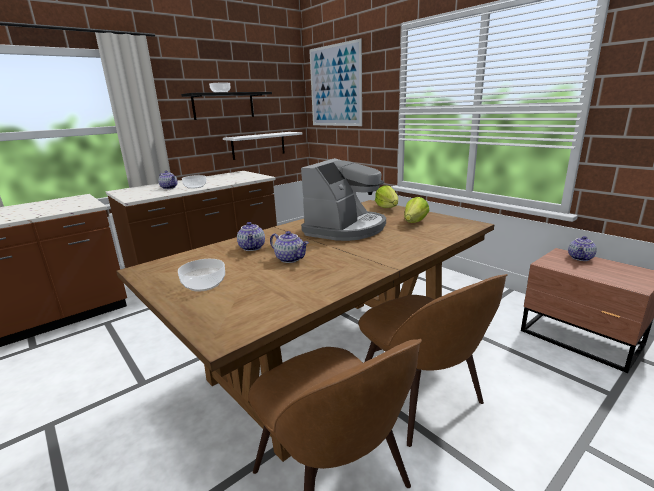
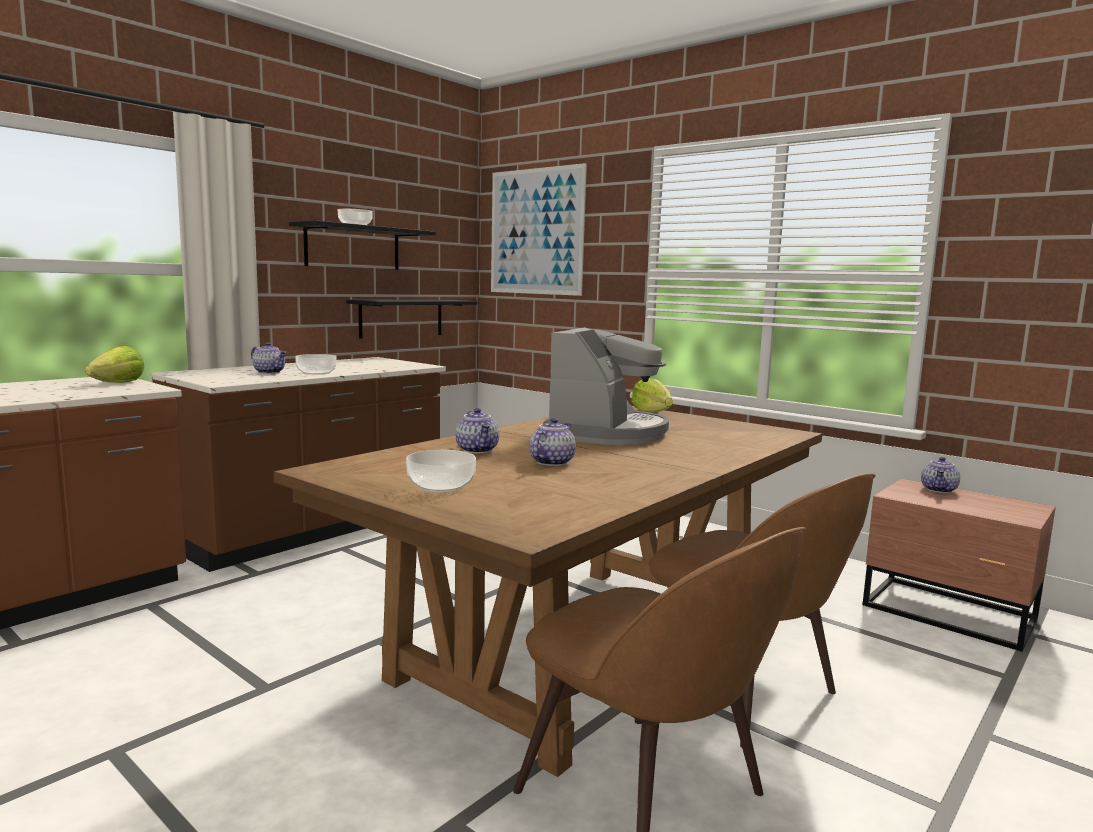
camera: 10 degrees left, 10 degrees down
white shelf [223,132,303,160] -> black shelf [346,300,477,339]
teapot [270,231,309,263] -> teapot turned 90 degrees counterclockwise [530,418,576,466]
lettuce [404,197,429,223] -> lettuce moved to [85,346,144,383]

